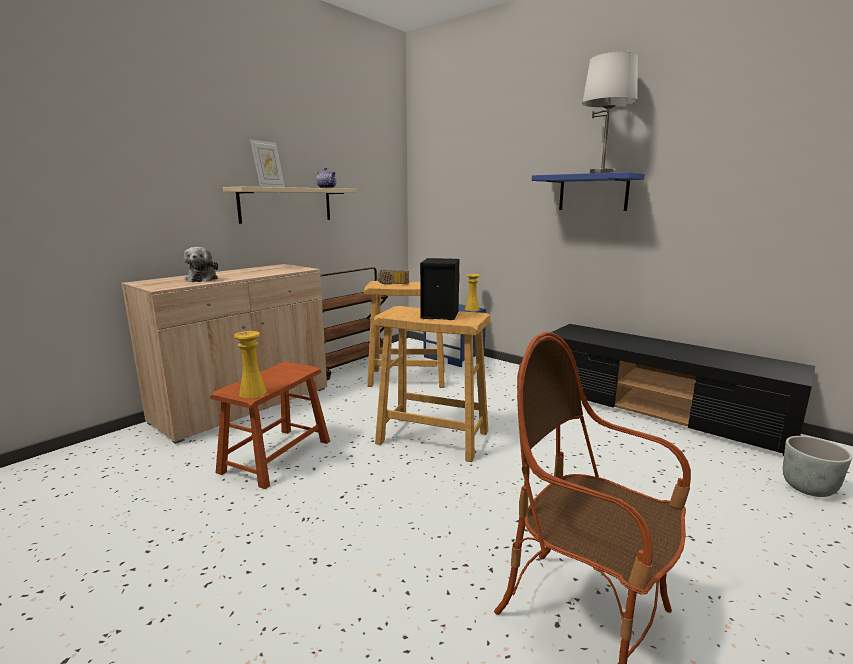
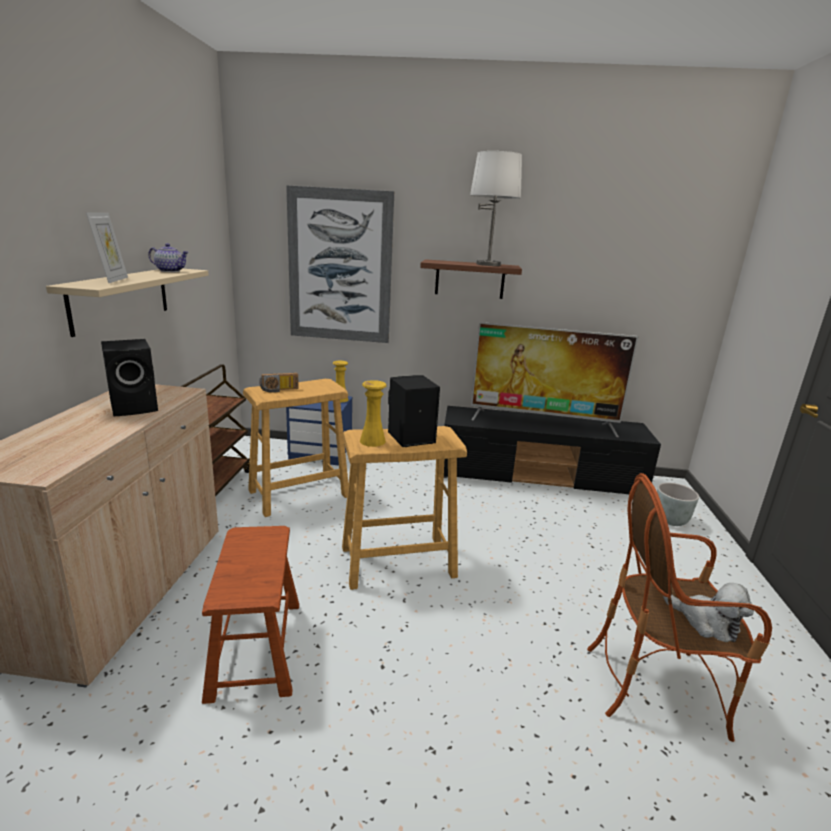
camera: 35 degrees left, 5 degrees up
plush toy [184,247,218,282] -> plush toy moved to [663,583,754,642]
yellow vase [234,331,267,398] -> yellow vase moved to [360,380,386,447]
blue shelf [532,172,645,211] -> brown shelf [420,259,522,299]
none -> black speaker [101,339,158,417]
none -> picture [286,185,394,343]
none -> television [471,322,639,437]

